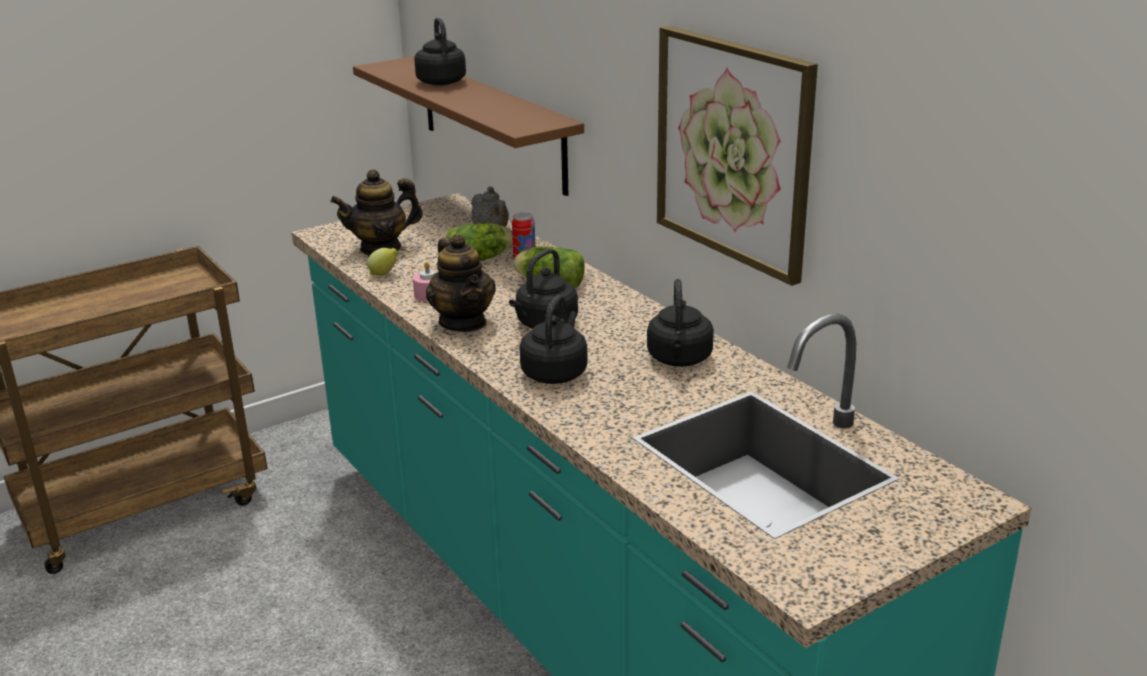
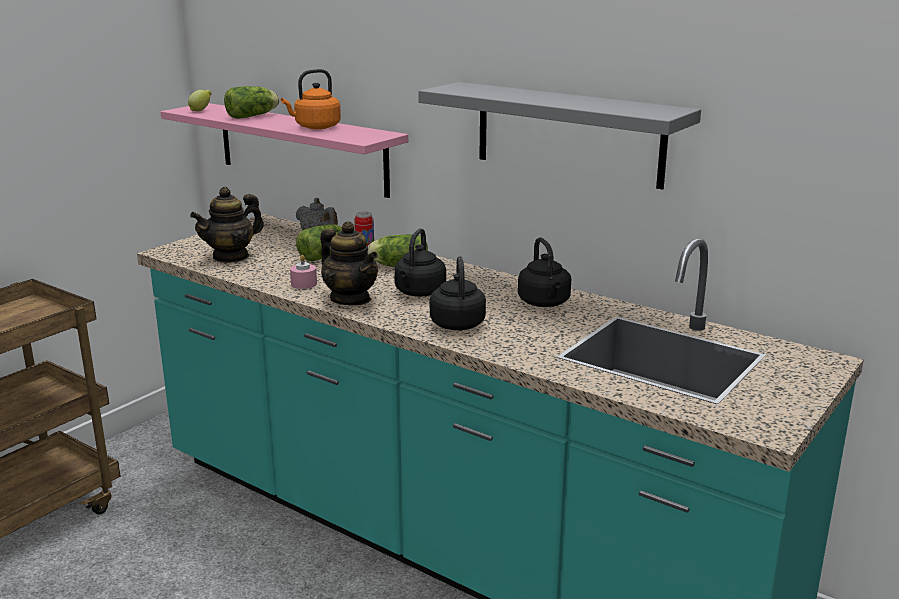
camera: 20 degrees left, 5 degrees down
brown shelf [353,56,584,196] -> pink shelf [161,103,408,198]
lemon [367,248,398,276] -> lemon moved to [188,90,212,111]
black kettle [414,17,466,85] -> lettuce [224,86,279,119]
picture [657,26,818,286] -> grey shelf [418,82,701,190]
none -> orange kettle [281,69,341,129]

